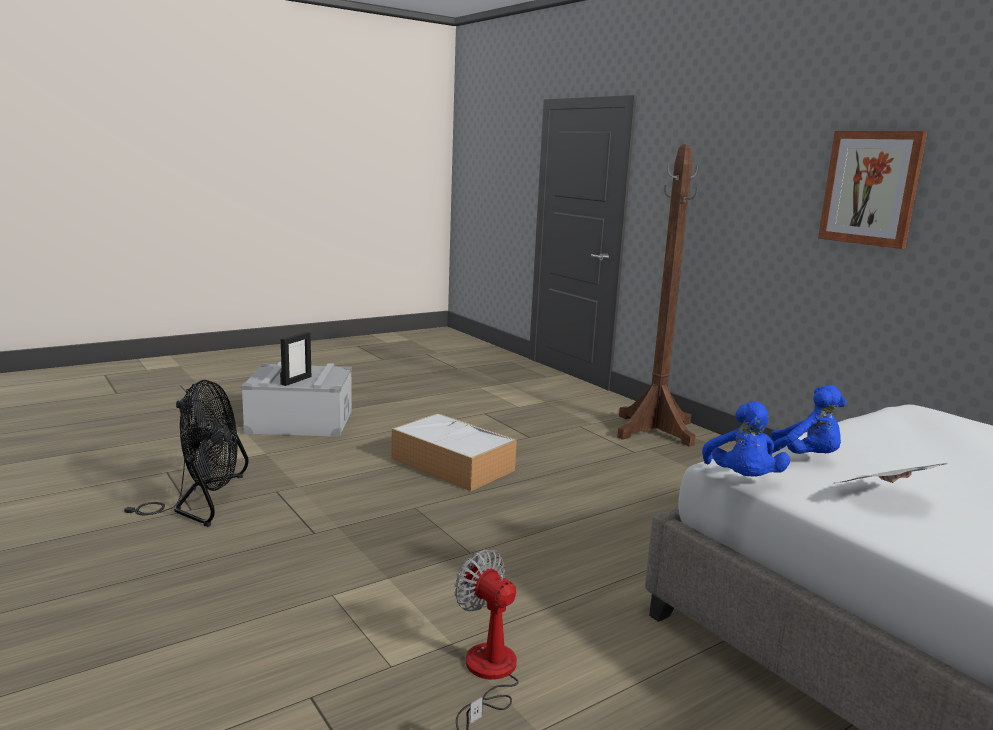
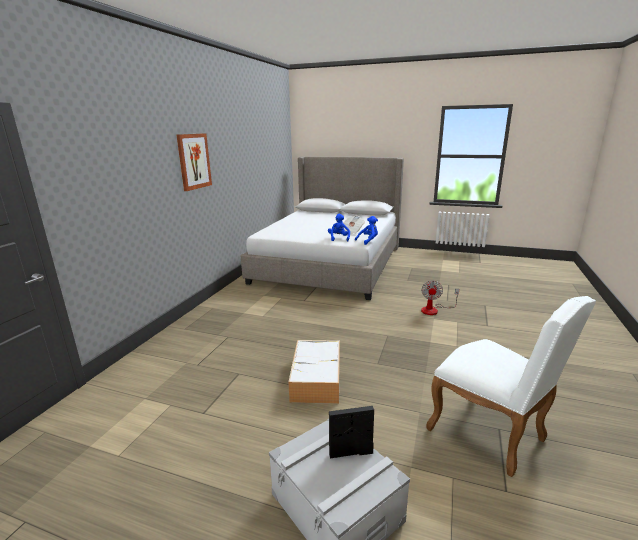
camera: 125 degrees left, 5 degrees up
black fan [123,380,248,527] -> white chair [426,296,596,477]
brown clothes rack [617,144,698,447] -> none

